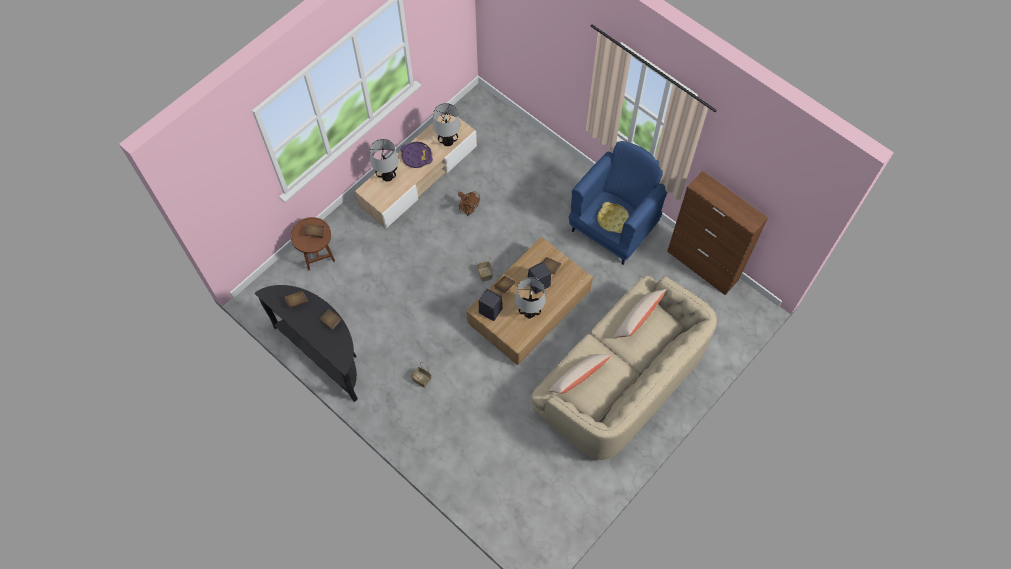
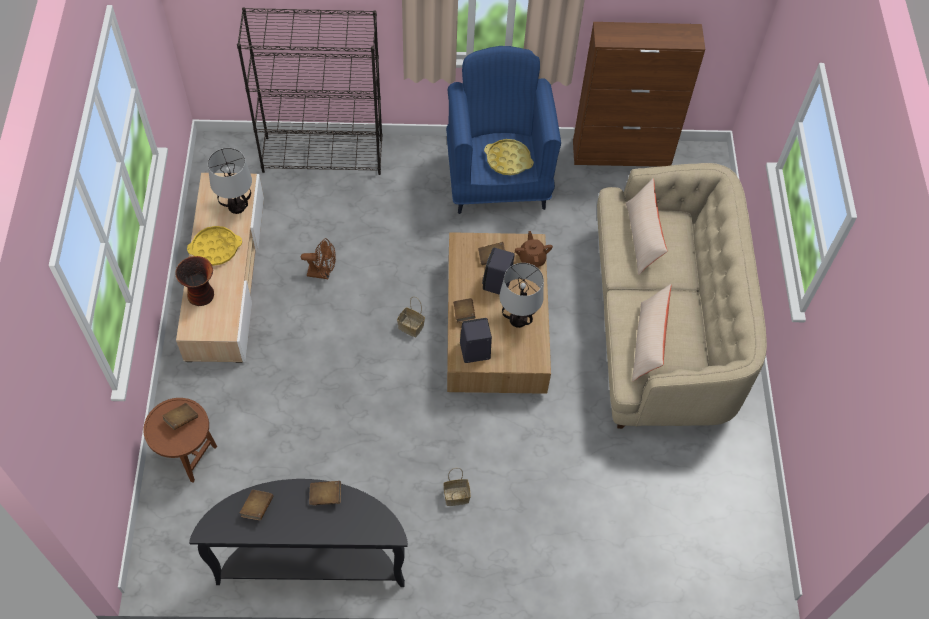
camera: 45 degrees left, 5 degrees down
table lamp [370,139,399,181] -> vase [175,256,214,306]
purple tray [400,142,433,168] -> yellow tray [187,226,242,266]
none -> black bookcase [237,7,383,175]
none -> brown teapot [515,231,553,268]

